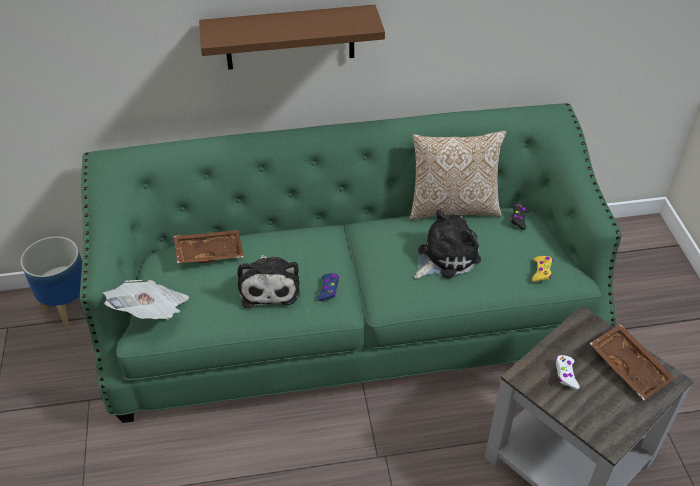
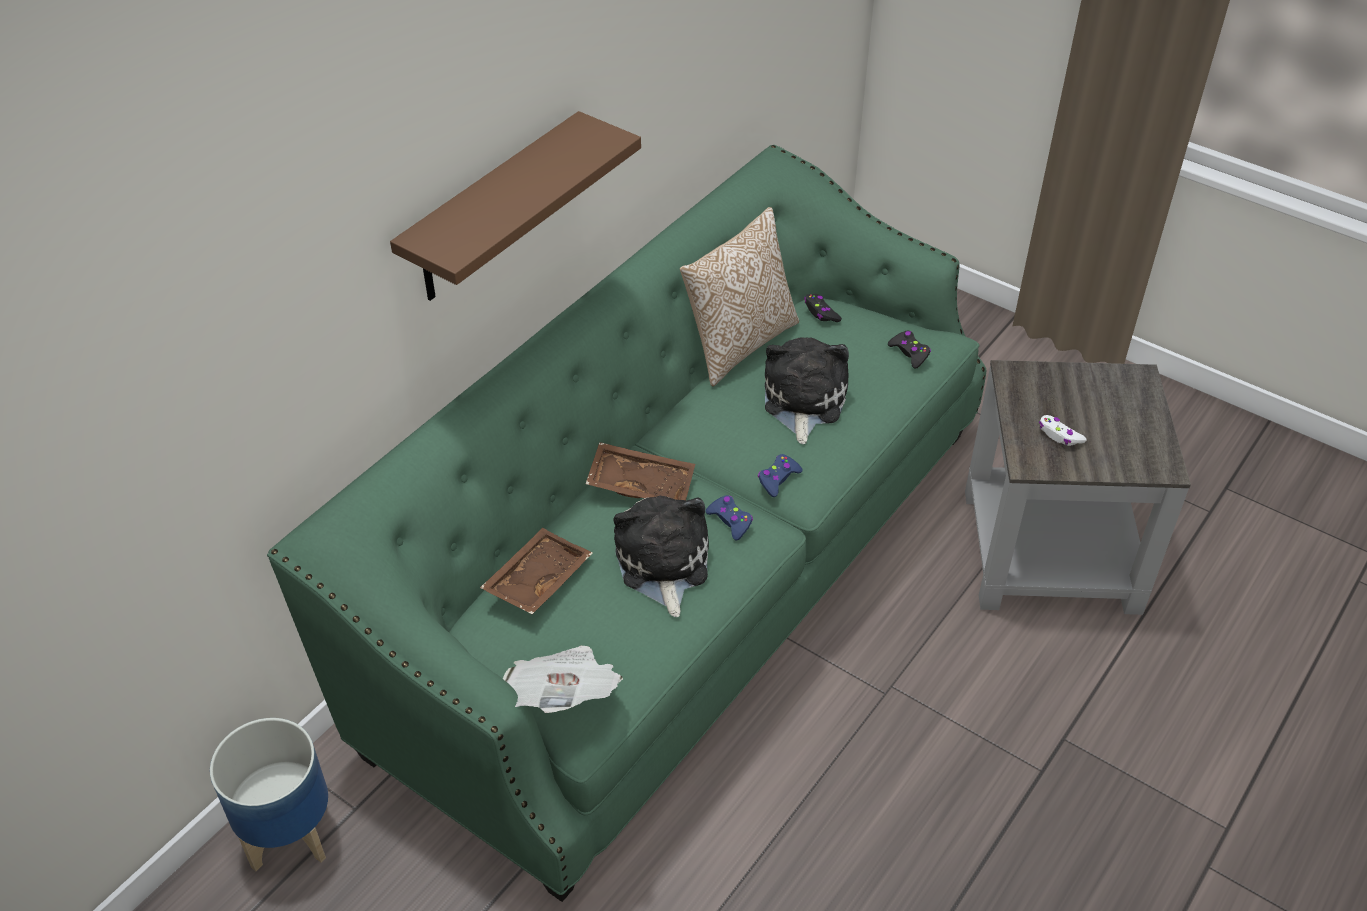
camera: 45 degrees left, 0 degrees up
plush toy [237,255,300,308] -> plush toy turned 135 degrees counterclockwise [613,496,709,617]
yellow game controller [532,256,553,282] -> black game controller [888,331,931,369]
brown tray [589,324,675,400] -> brown tray moved to [586,442,695,500]
none -> blue game controller [758,454,803,497]

